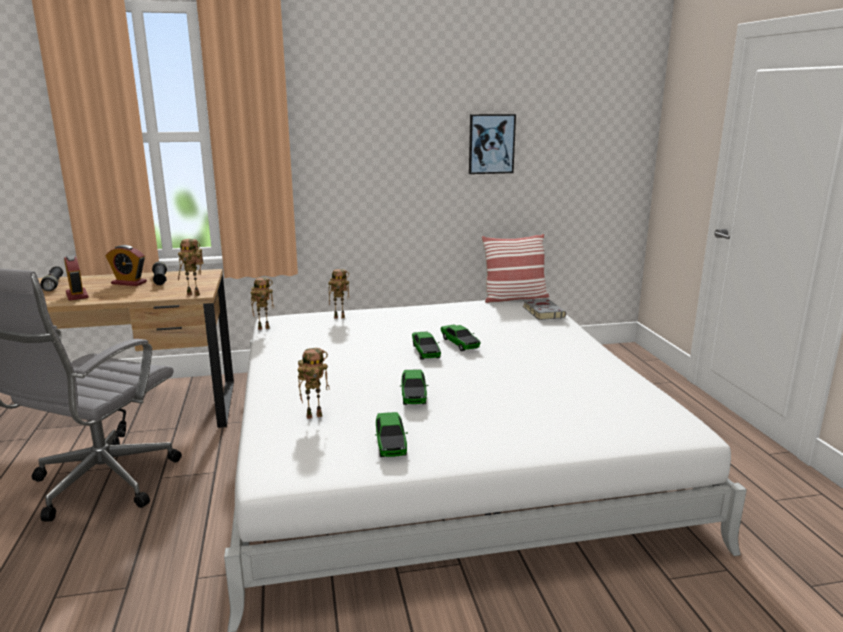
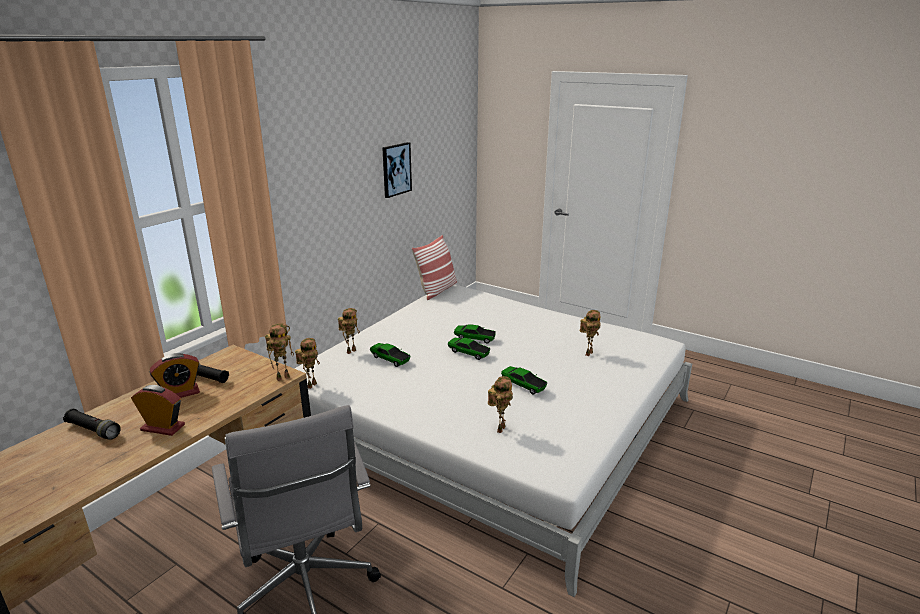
camera: 45 degrees left, 5 degrees up
toy car [375,412,408,457] -> toy car moved to [370,343,410,367]
grey book [523,298,566,320] -> none
none -> toy robot [580,310,600,356]

